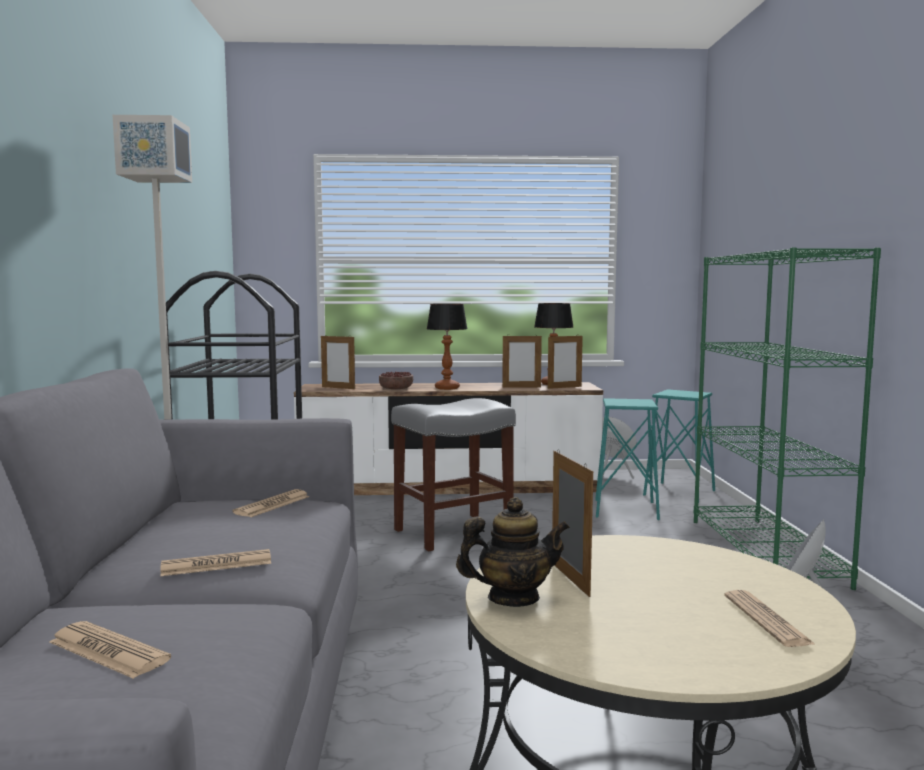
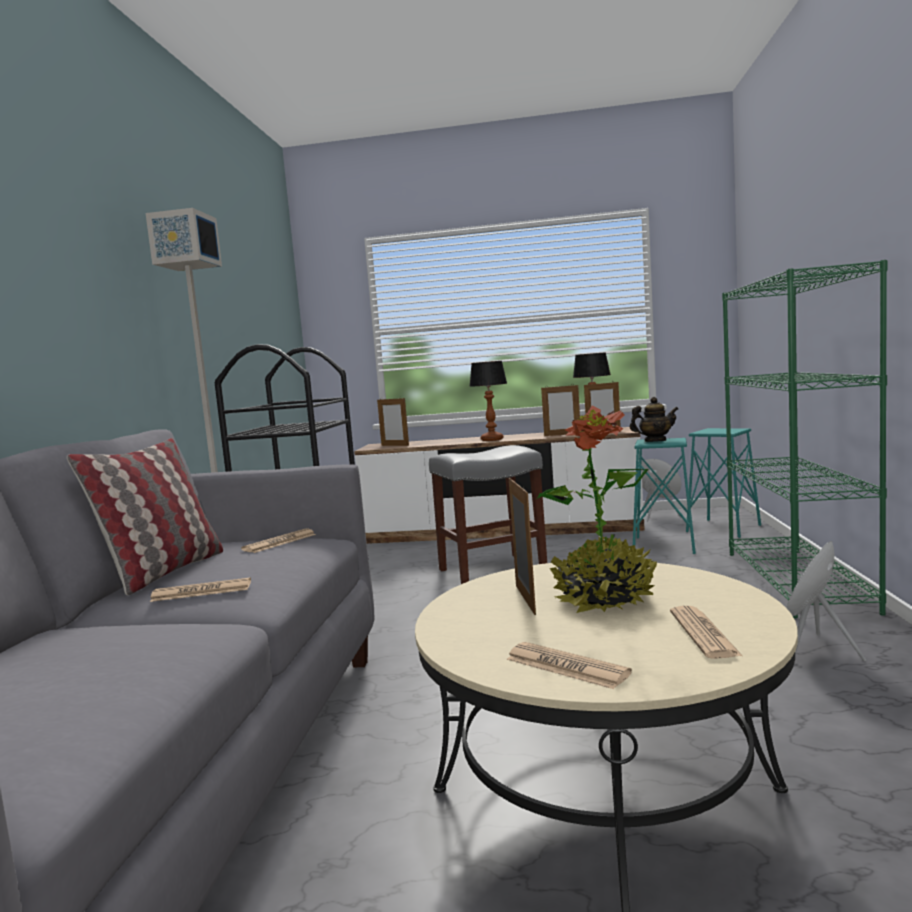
camera: 10 degrees right, 0 degrees up
newspaper [49,621,171,679] -> newspaper moved to [506,642,632,689]
bowl [379,372,413,389] -> none
teapot [456,497,570,607] -> teapot moved to [630,397,678,442]
none -> pillow [67,438,223,595]
none -> potted plant [537,406,657,613]

